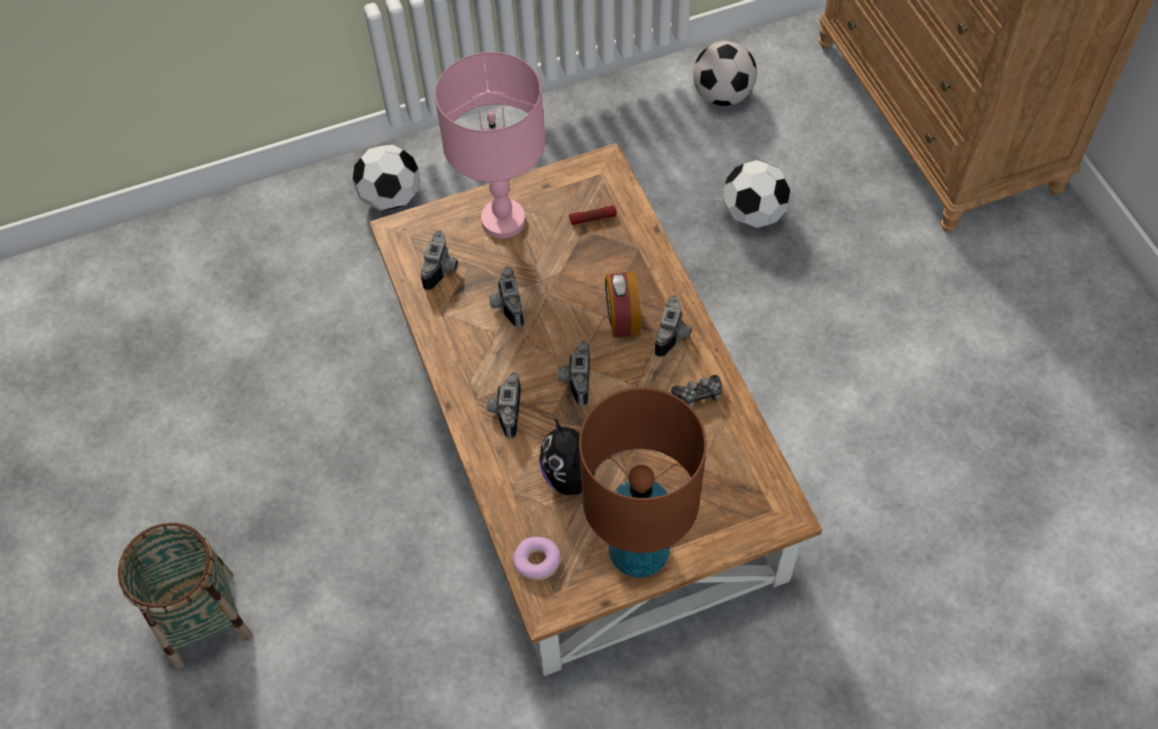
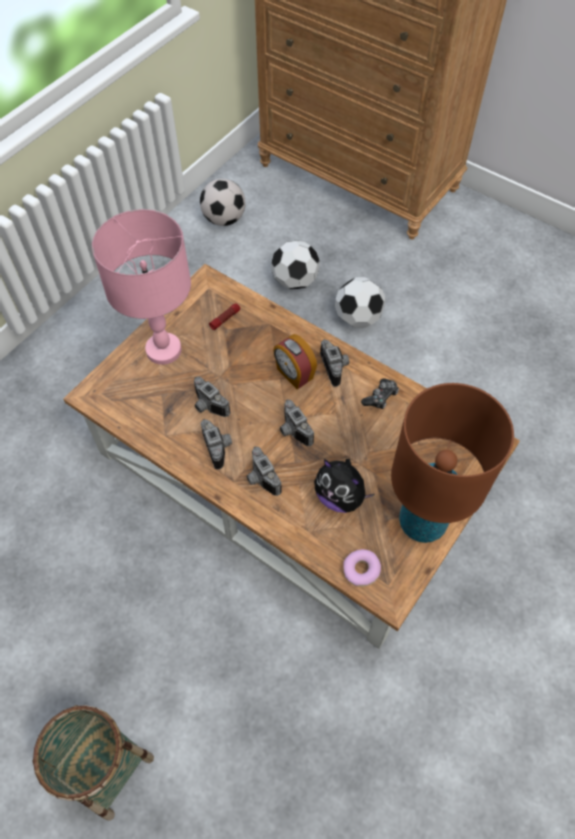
camera: 35 degrees left, 0 degrees up
football [352,144,420,211] -> football moved to [335,277,386,328]
camera [420,231,458,291] -> camera moved to [201,419,232,470]

